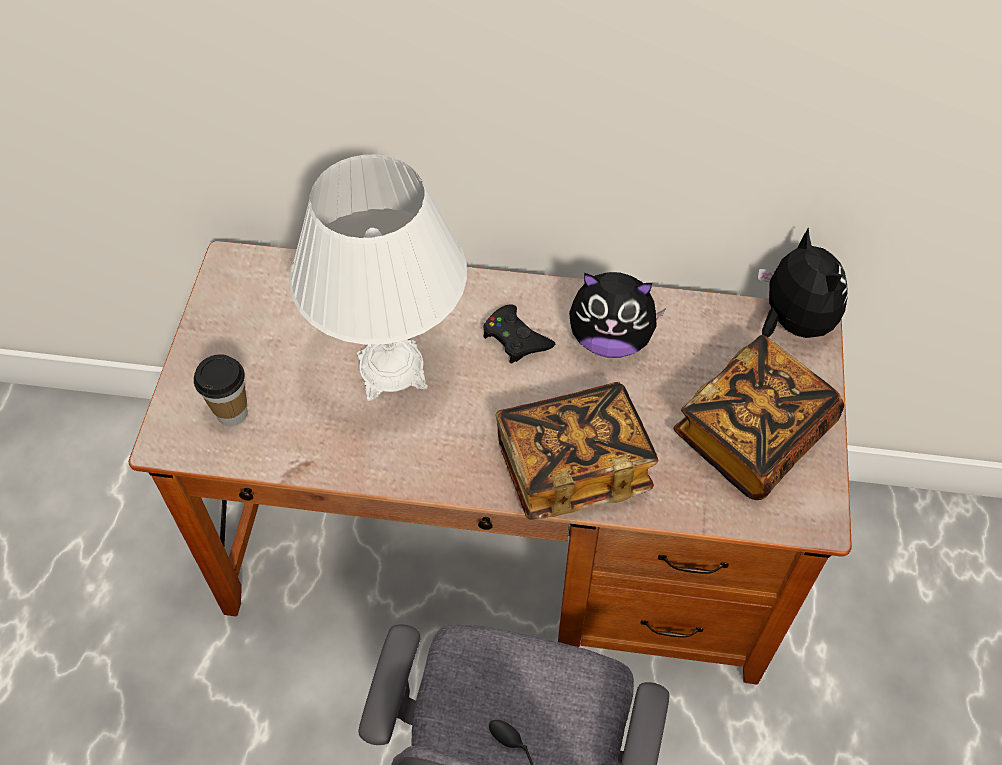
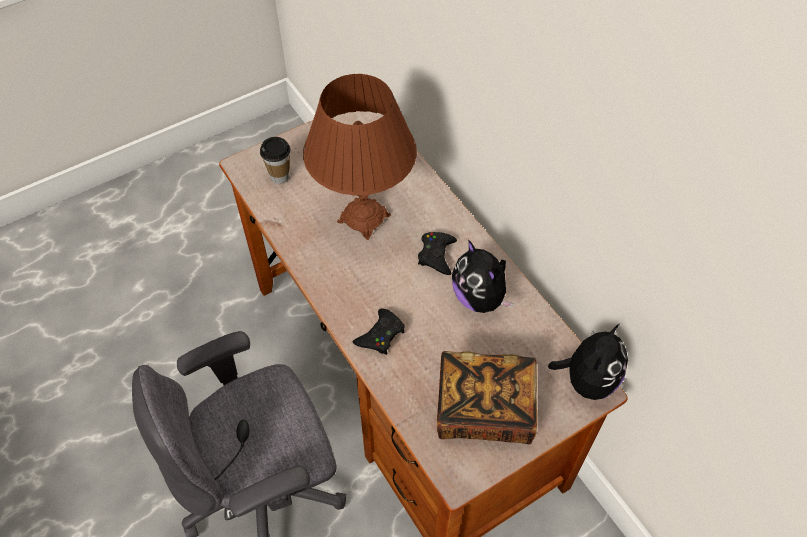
camera: 50 degrees right, 0 degrees up
white table lamp [289,154,467,401] -> brown table lamp [303,74,417,240]
book [495,382,658,520] -> black game controller [353,309,405,355]

